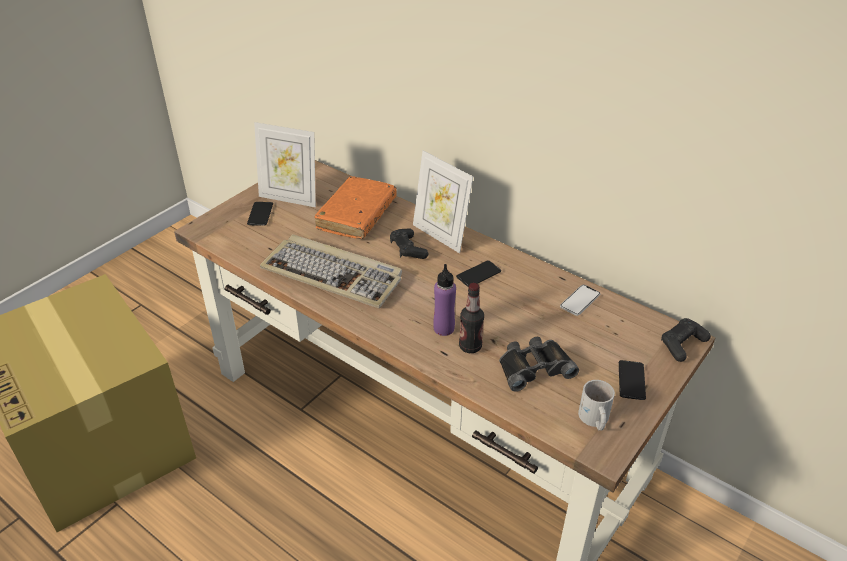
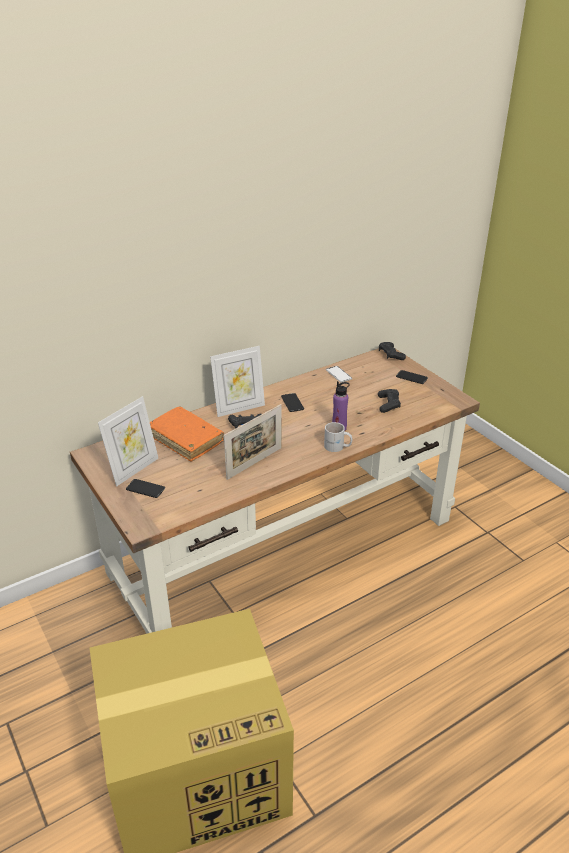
camera: 70 degrees left, 5 degrees down
keyboard [260,234,402,308] -> picture frame [224,404,282,480]
bottle [459,283,484,353] -> none
black binoculars [499,337,579,392] -> black game controller [378,389,401,413]
white mug [578,380,615,431] -> white mug moved to [324,422,353,452]

